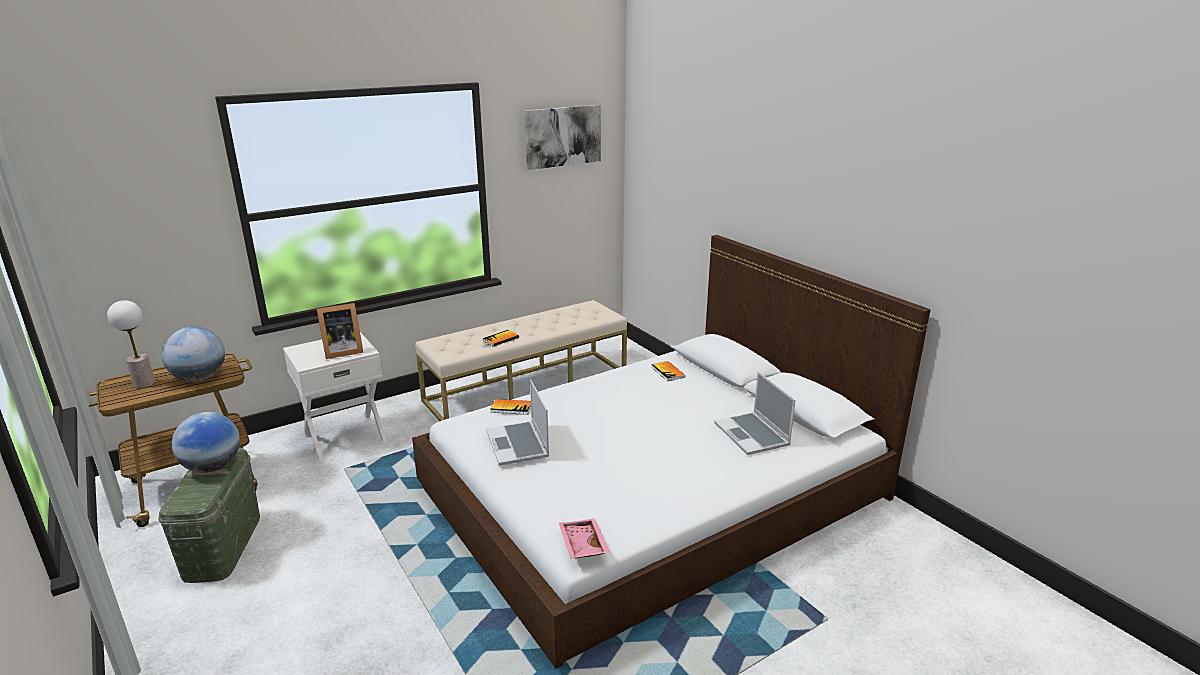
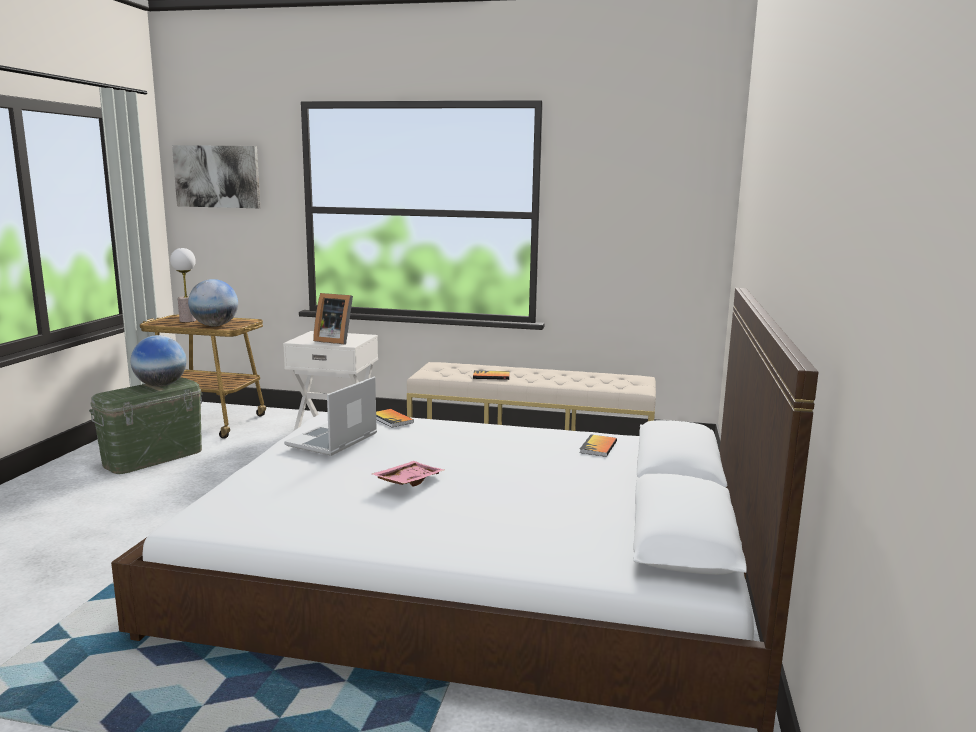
camera: 45 degrees right, 10 degrees down
picture [524,105,601,170] -> picture moved to [172,145,260,208]
pink tray [559,518,610,558] -> pink tray moved to [372,461,444,487]
laptop [714,372,796,455] -> none

